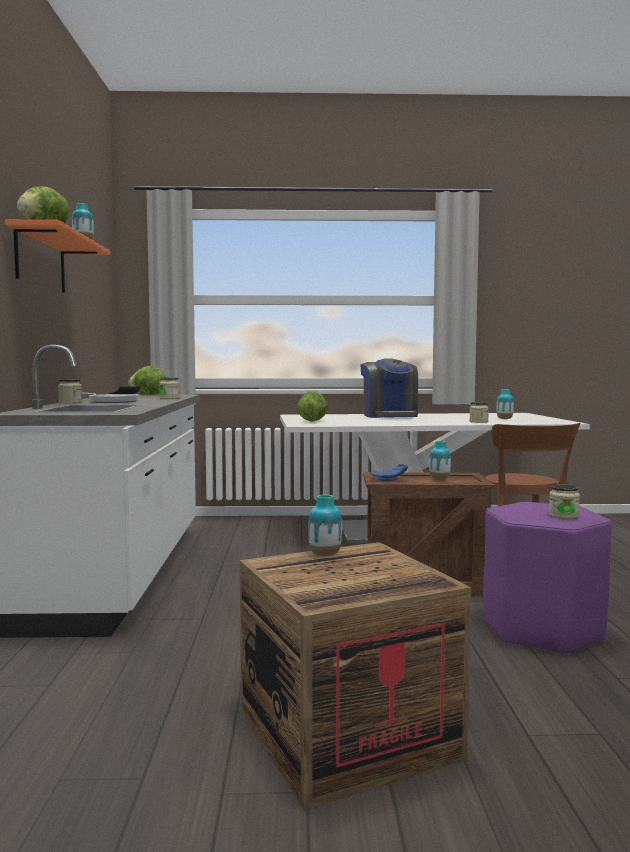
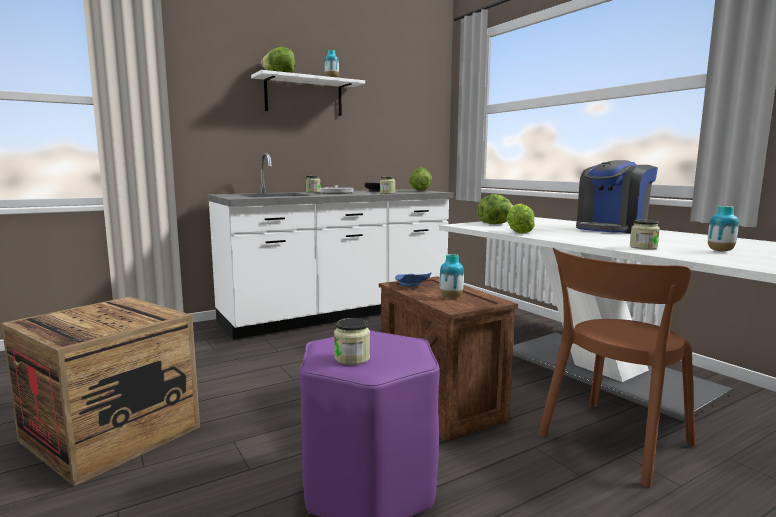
camera: 60 degrees right, 5 degrees up
orange shelf [5,220,110,293] -> white shelf [251,70,365,116]
vase [308,494,342,556] -> none
none -> lettuce [507,204,535,234]

